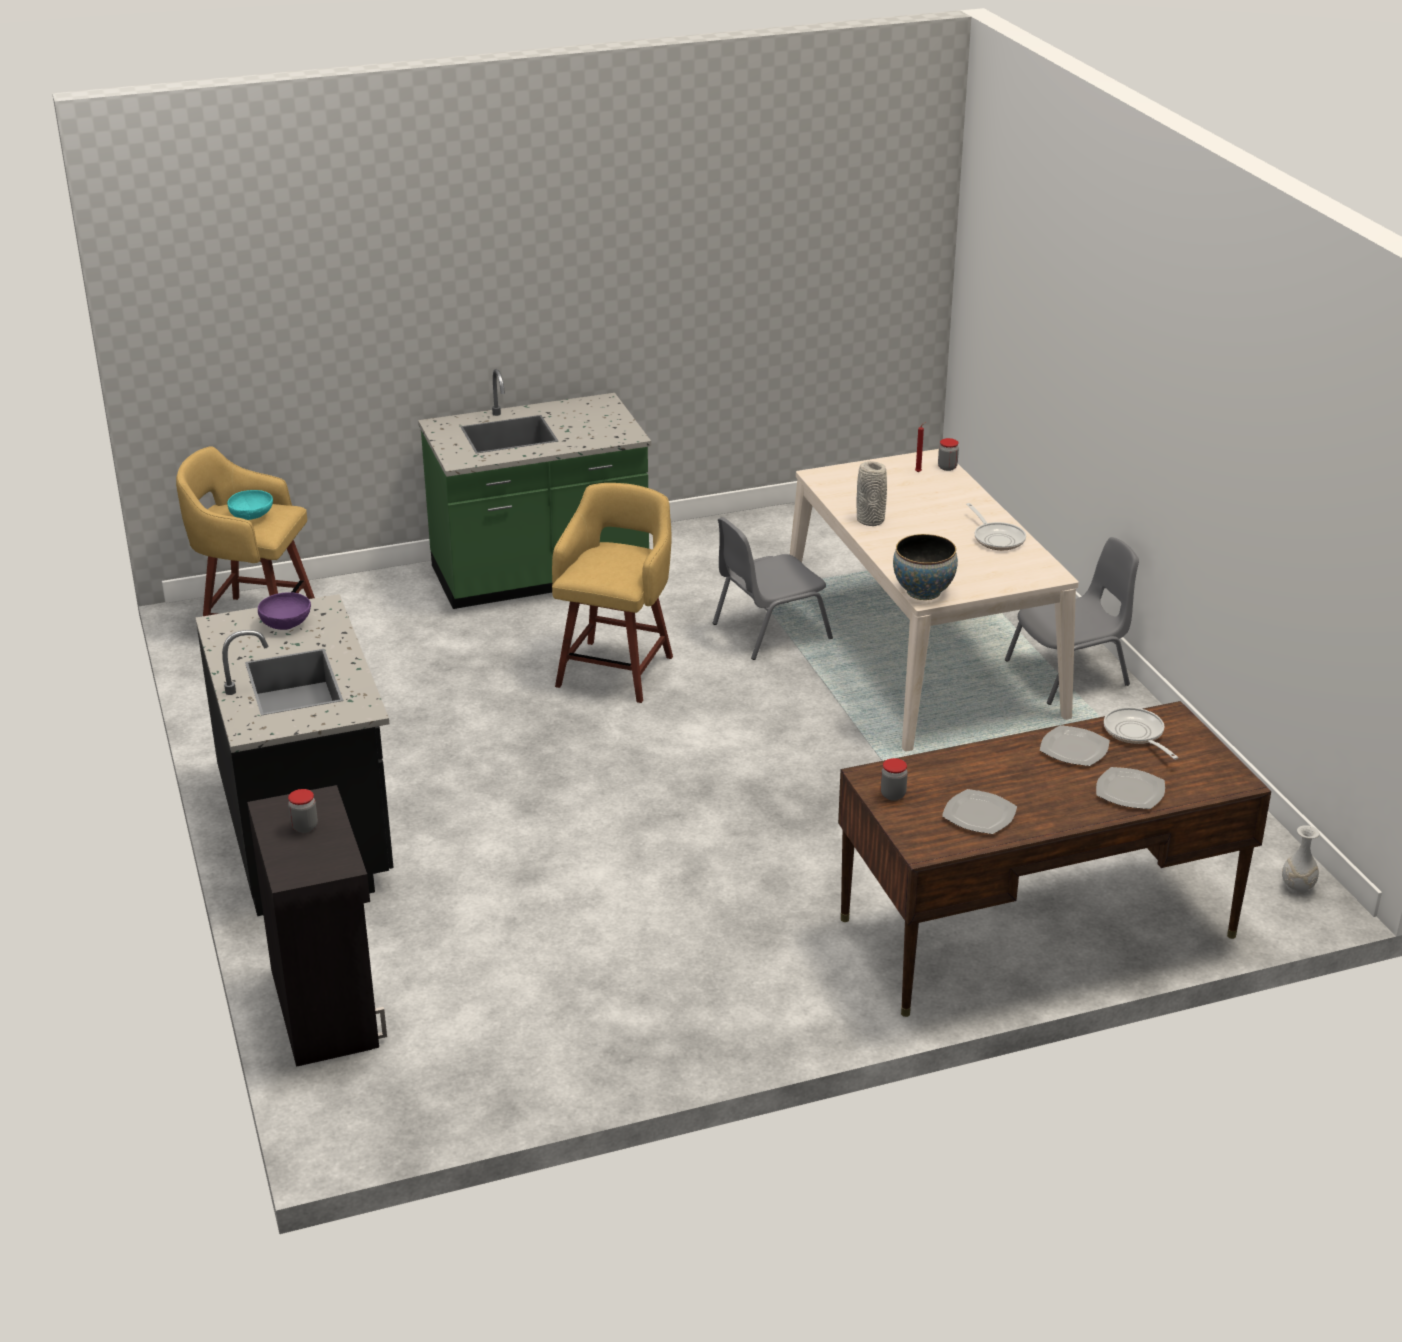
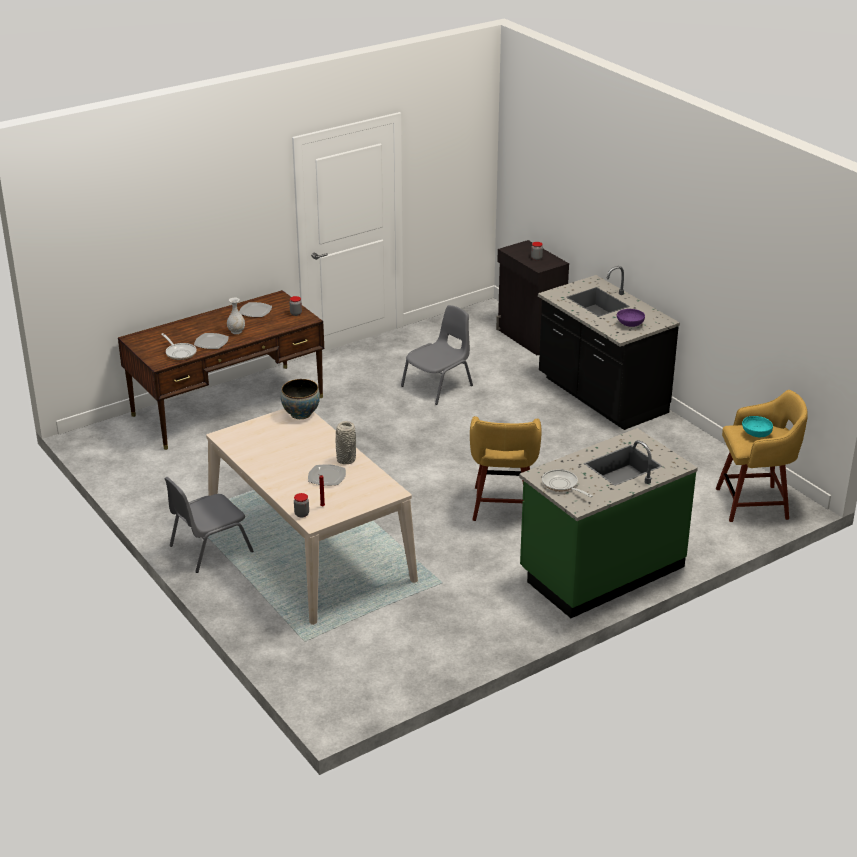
camera: 165 degrees right, 0 degrees up
grey chair [713,517,833,660] -> grey chair moved to [401,305,473,405]
frying pan [966,503,1026,550] -> frying pan moved to [542,469,592,497]
plate [1096,767,1165,809] -> plate moved to [308,464,346,486]
white vase [1282,825,1319,894] -> white vase moved to [227,298,245,334]

